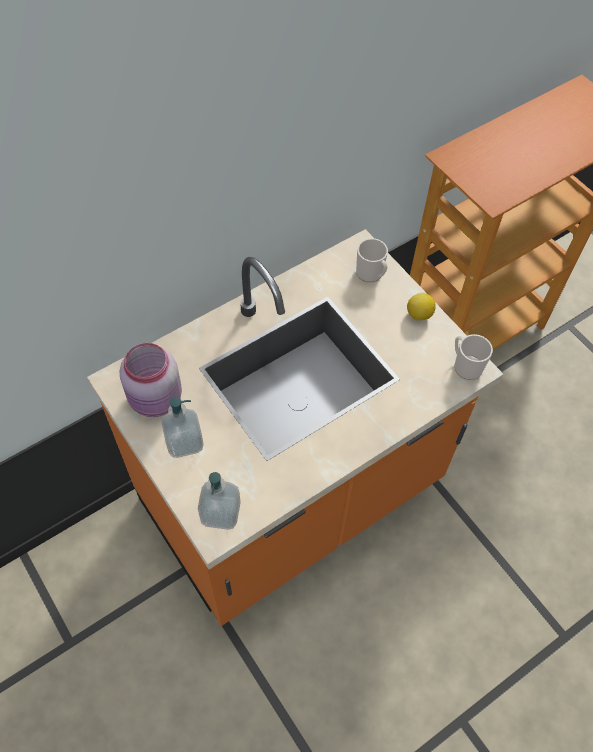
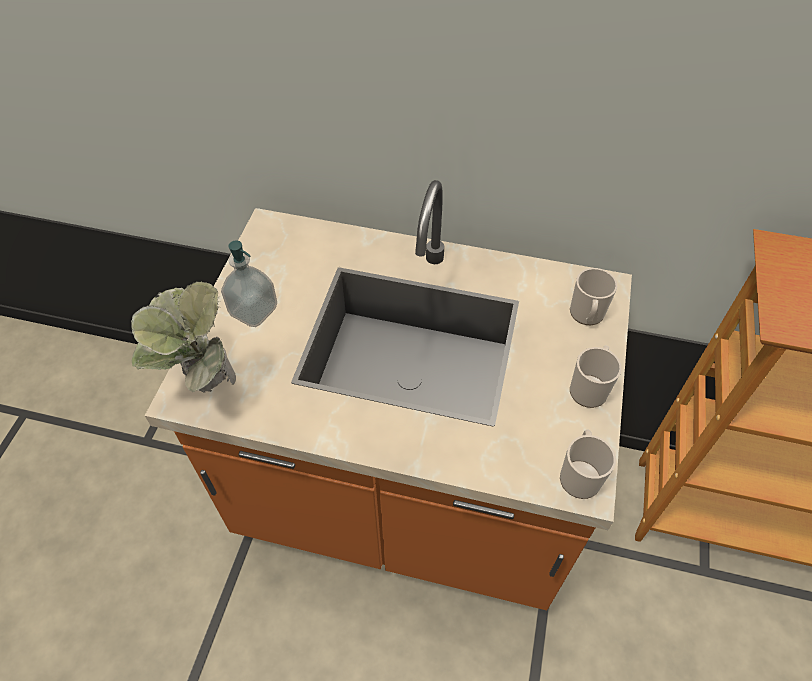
camera: 50 degrees right, 5 degrees down
pink jar [120,343,182,417] -> none
soap dispenser [198,472,241,530] -> potted plant [131,282,236,393]
lemon [407,293,436,320] -> mug [570,345,622,408]

